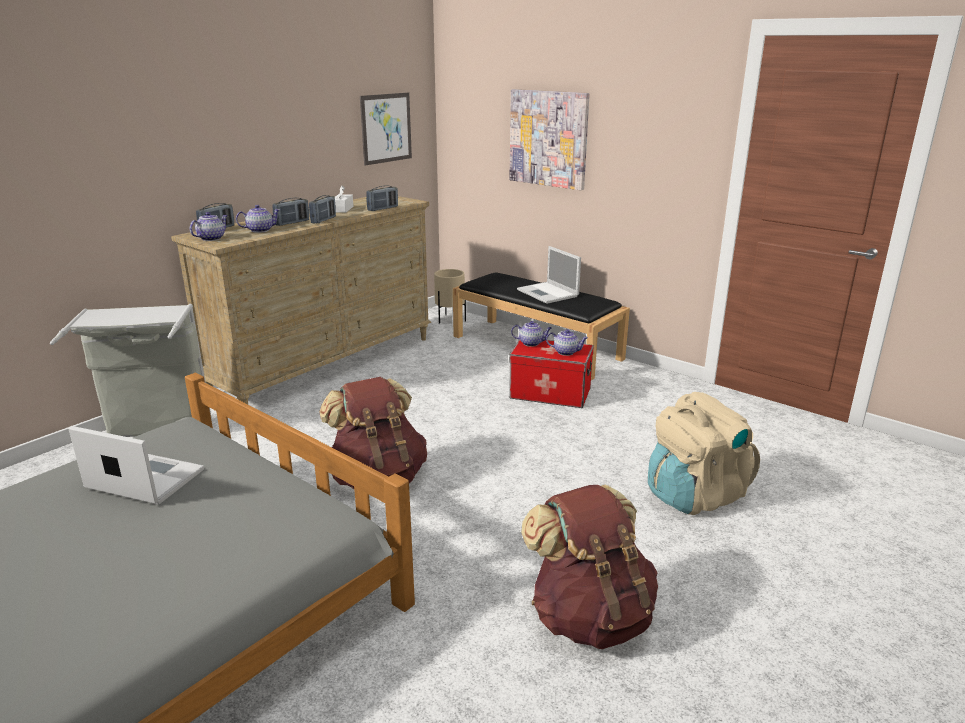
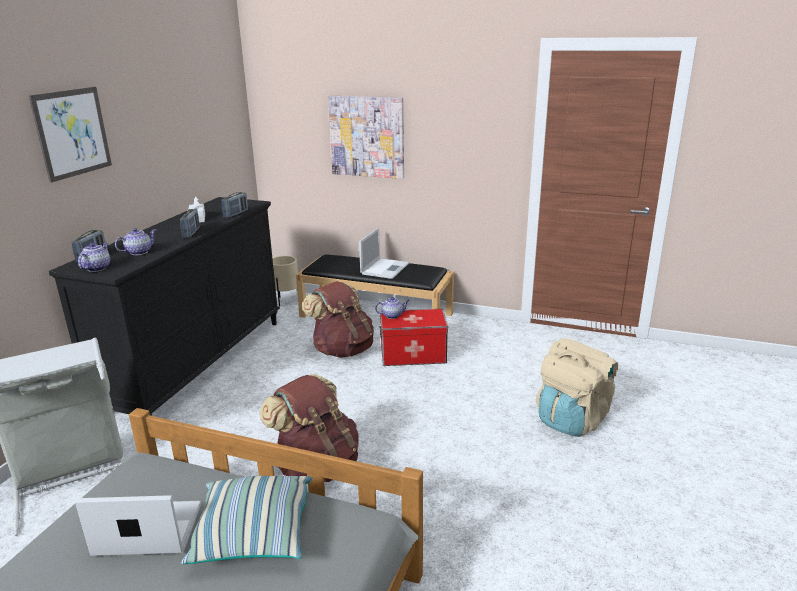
camera: 20 degrees left, 0 degrees up
beige dresser [171,196,432,404] -> black dresser [49,197,280,416]
radio [272,198,309,226] -> none
picture [360,93,412,166] -> picture moved to [29,87,112,183]
laptop [517,246,581,304] -> laptop turned 105 degrees counterclockwise [359,228,409,279]
brown backpack [521,485,658,649] -> brown backpack moved to [302,281,374,358]
teapot [546,329,588,356] -> none
none -> pillow [181,476,312,564]

